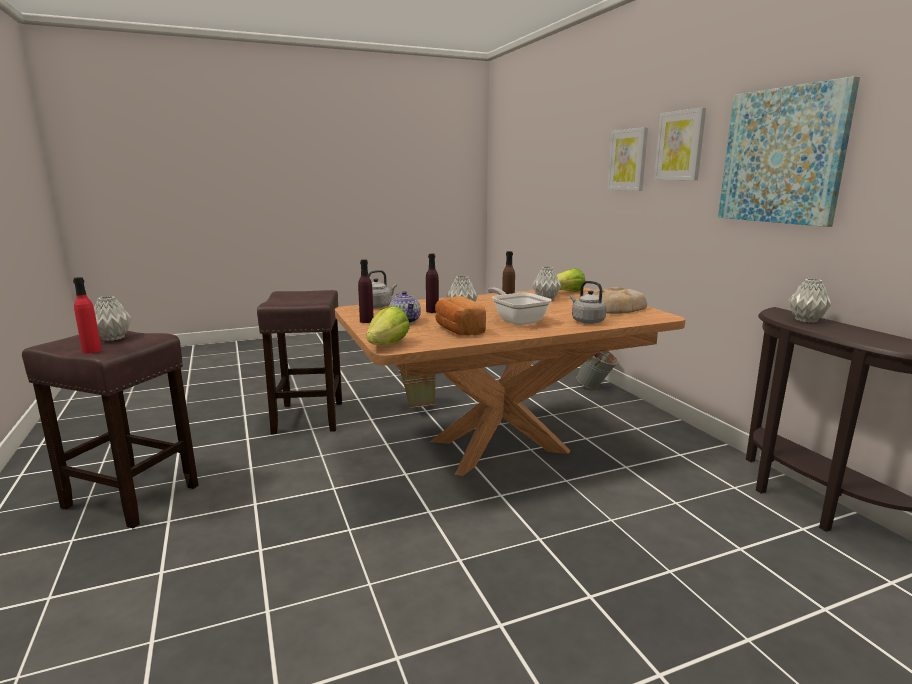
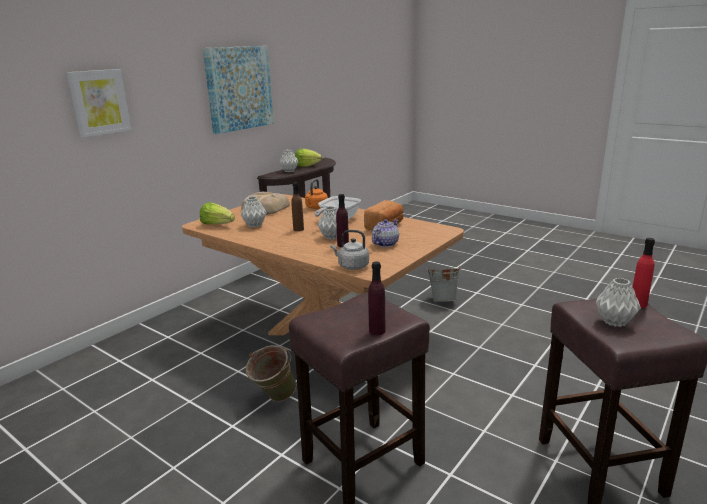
camera: 120 degrees left, 5 degrees up
purple bottle [358,259,374,323] -> purple bottle moved to [368,261,385,335]
lettuce [366,306,410,346] -> lettuce moved to [295,149,322,167]
grey kettle [570,281,607,324] -> orange kettle [305,179,328,209]
grey bucket [576,351,618,389] -> grey bucket moved to [426,266,461,302]
picture [654,107,706,180] -> none

